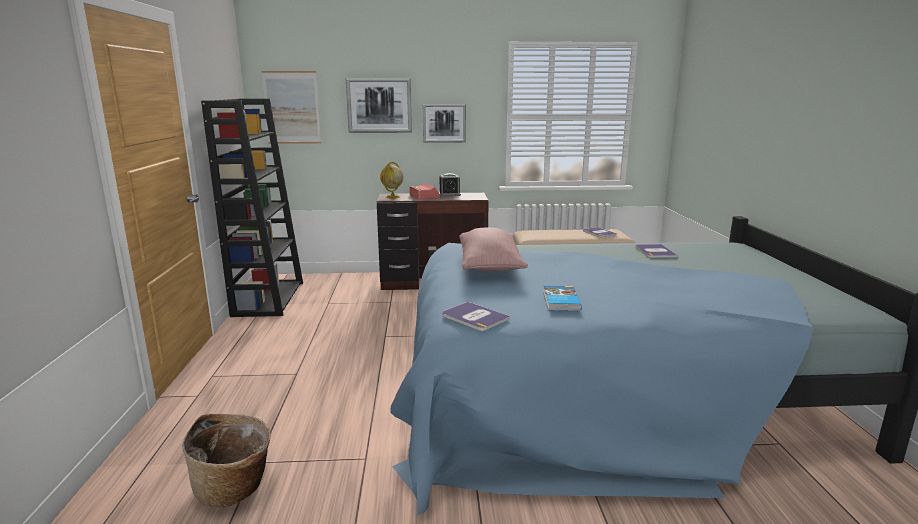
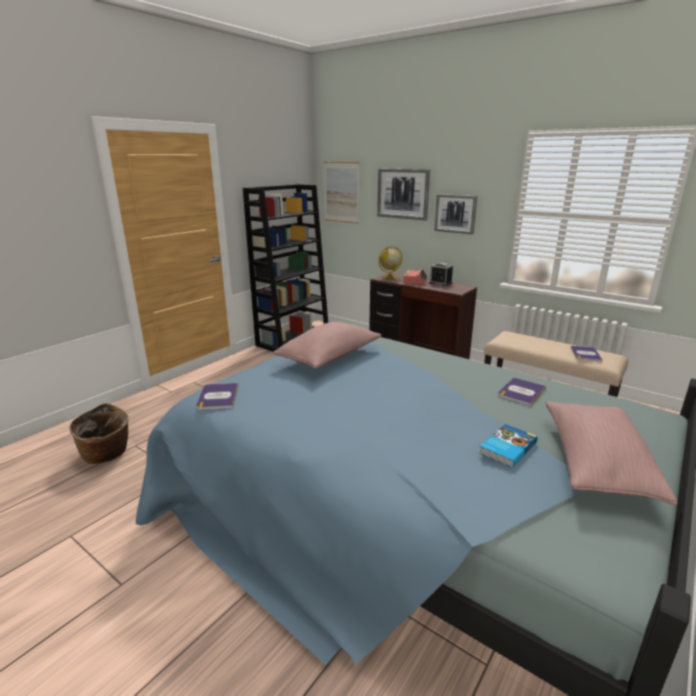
camera: 40 degrees right, 5 degrees up
book [543,286,582,311] -> book moved to [479,424,538,468]
none -> pink pillow [546,402,678,505]

